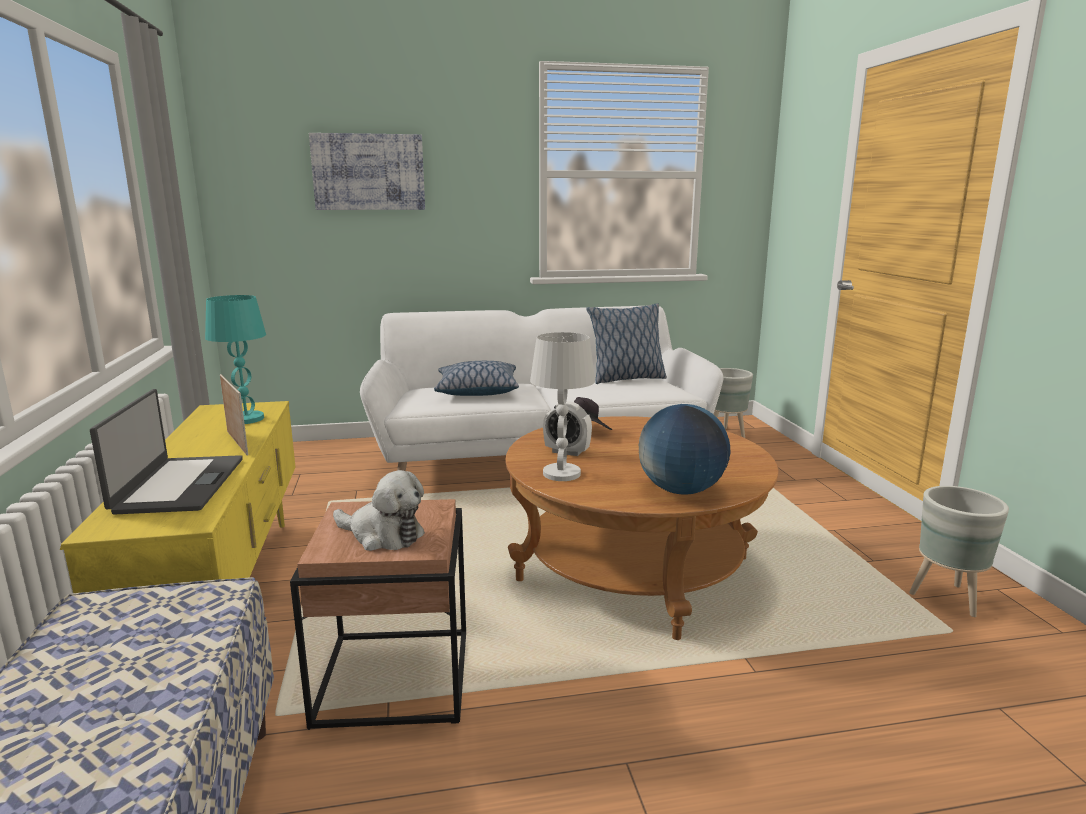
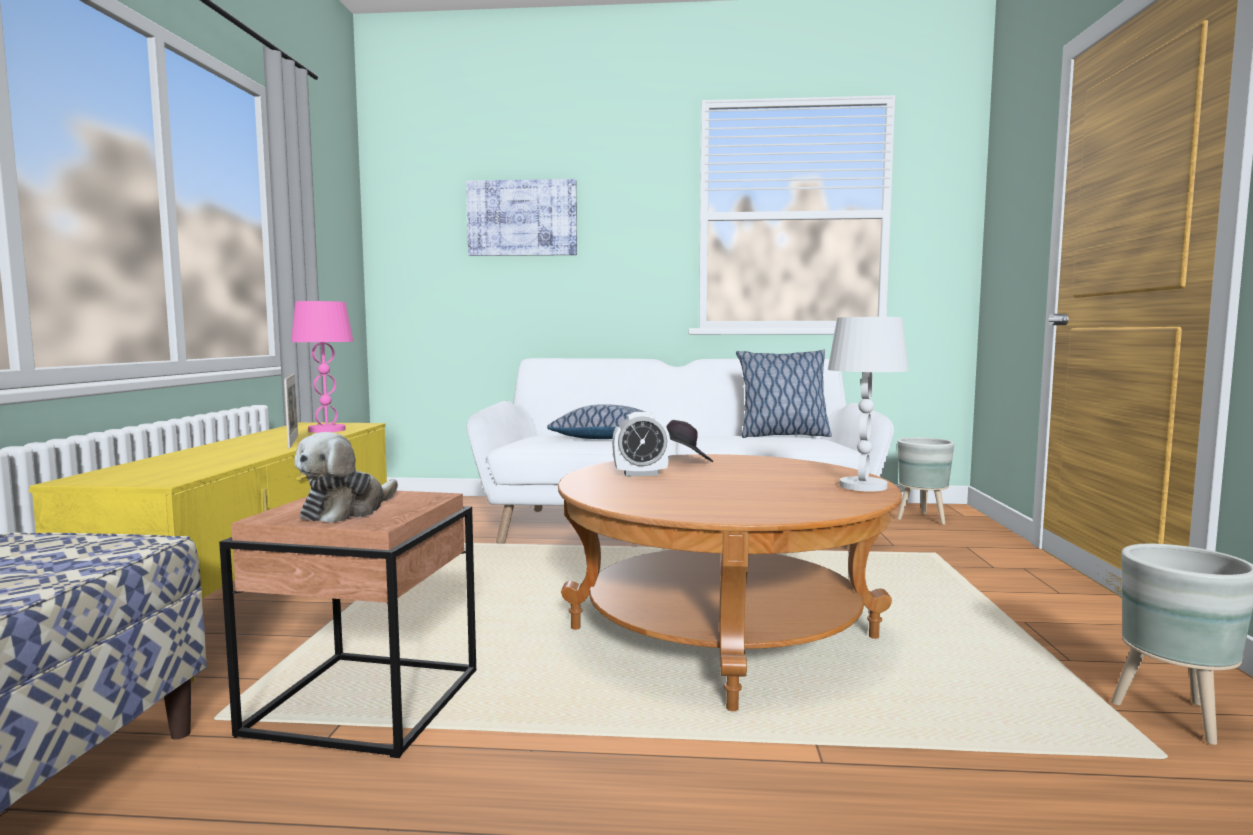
camera: 15 degrees right, 10 degrees down
laptop [90,389,243,515] -> none
turquoise table lamp [205,295,266,424] -> pink table lamp [291,301,354,433]
plush toy [333,470,425,551] -> plush toy turned 75 degrees clockwise [294,432,398,523]
white table lamp [530,332,595,481] -> white table lamp moved to [828,317,909,492]
alarm clock [543,401,592,456] -> alarm clock turned 45 degrees counterclockwise [612,412,670,476]
globe [639,404,730,495] -> none

